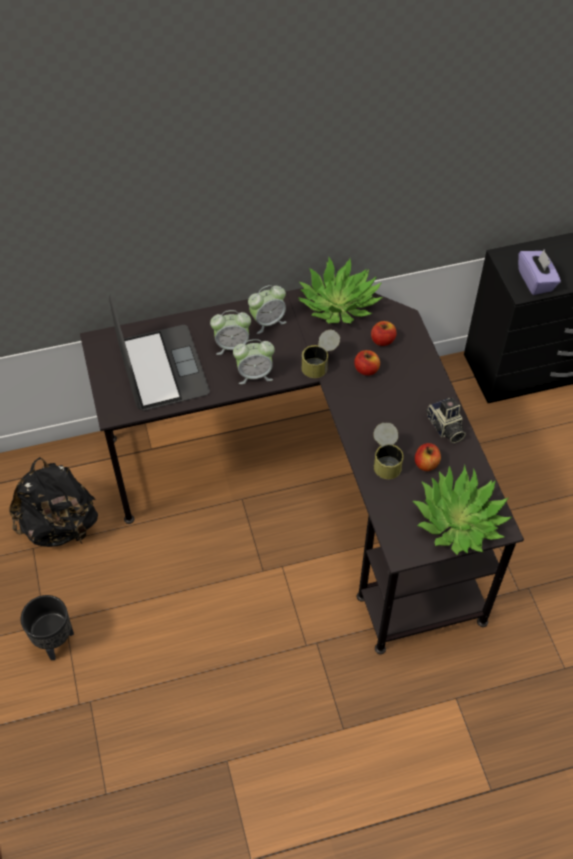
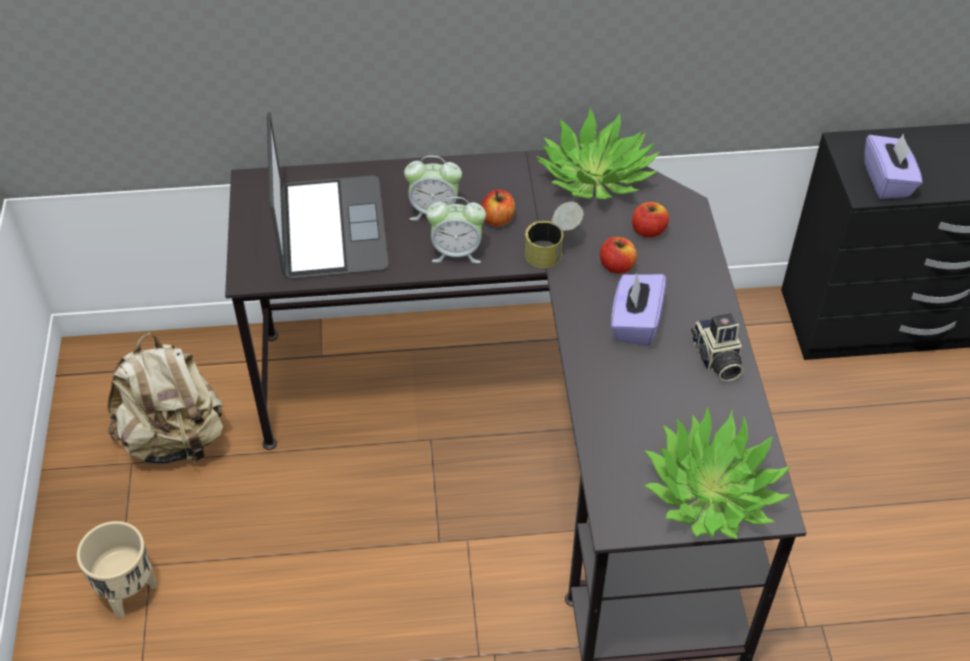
camera: 10 degrees right, 5 degrees down
black backpack [9,457,98,547] -> beige backpack [107,332,224,464]
black planter [20,595,74,660] -> beige planter [77,521,157,618]
alarm clock [248,285,286,334] -> none
can [373,423,404,479] -> none
apple [415,443,441,471] -> apple moved to [481,190,515,227]
none -> purple tissue box [611,273,666,346]

